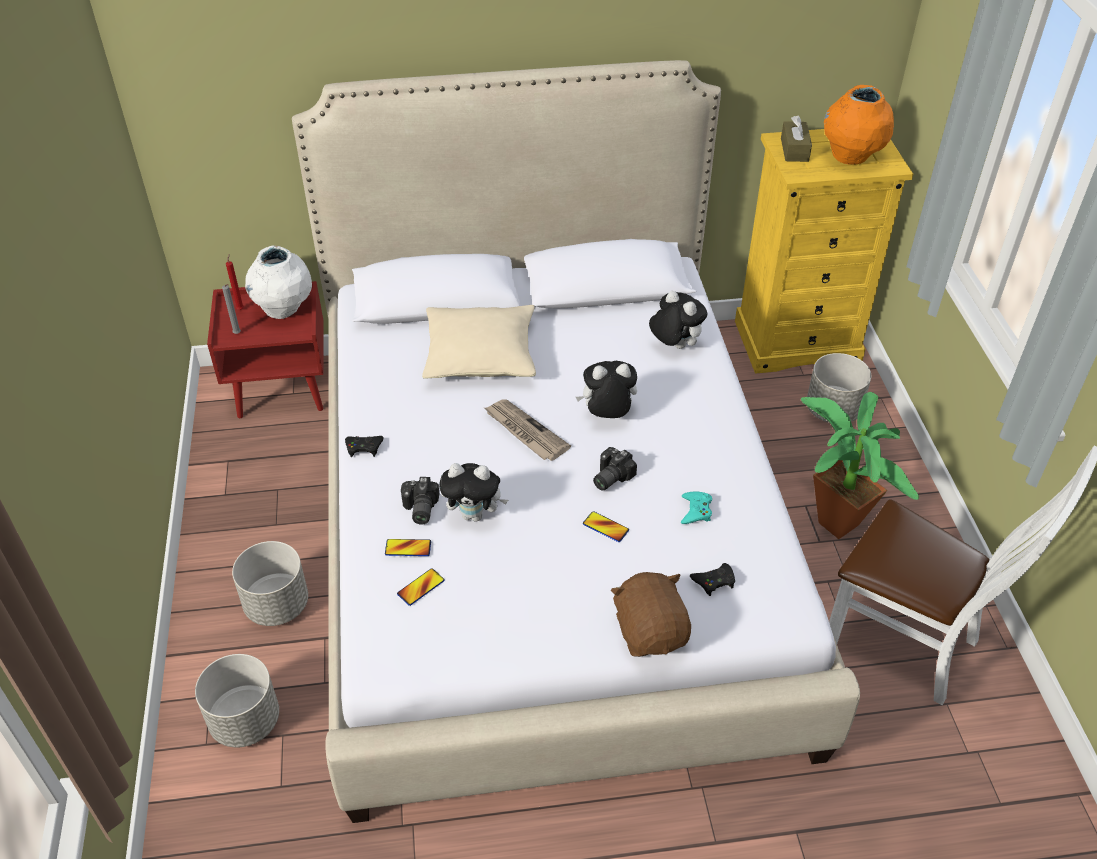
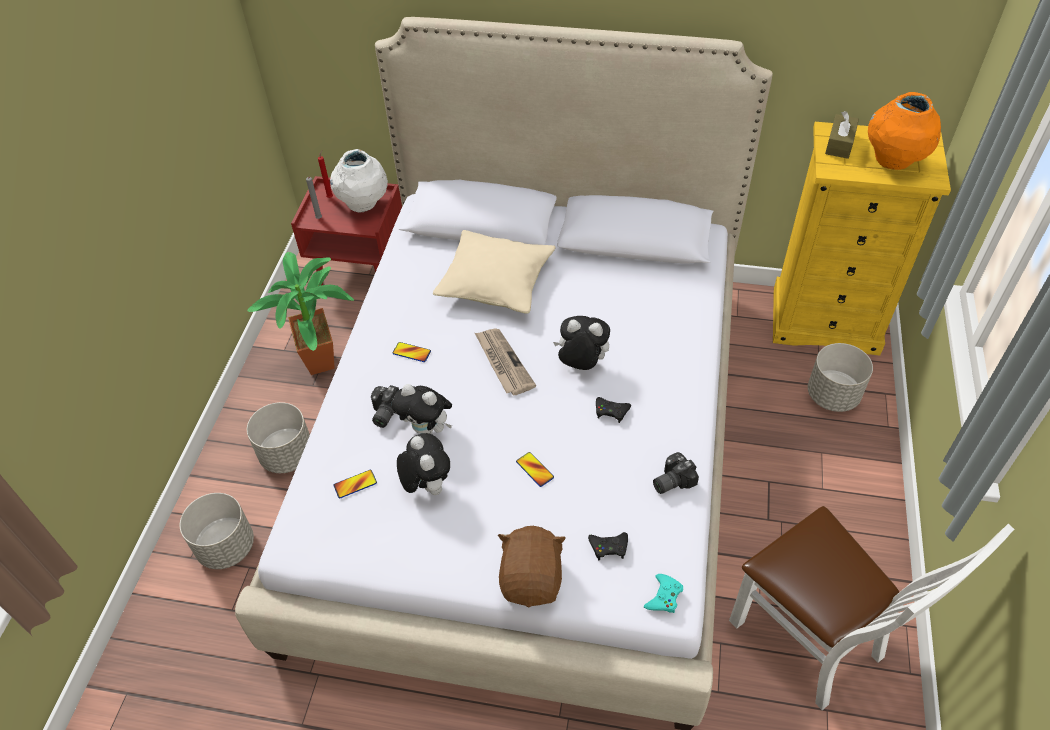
camera: 20 degrees right, 5 degrees up
black game controller [345,436,384,457] -> black game controller moved to [596,397,631,423]
phone [385,539,431,556] -> phone moved to [392,342,431,362]
camera [593,447,637,491] -> camera moved to [653,452,699,494]
plush toy [649,291,707,349] -> plush toy moved to [397,433,450,495]
turquoise game controller [681,491,712,524] -> turquoise game controller moved to [644,574,683,613]
potted plant [801,392,919,539] -> potted plant moved to [247,252,354,375]

